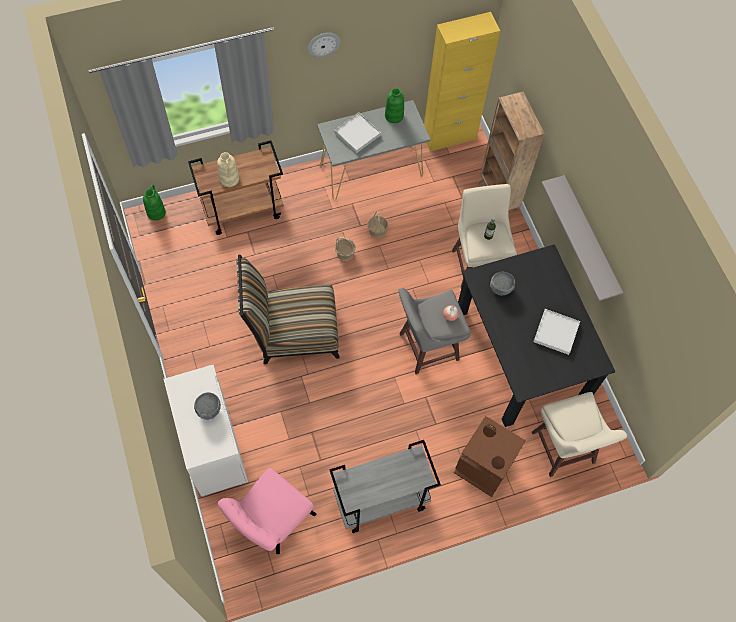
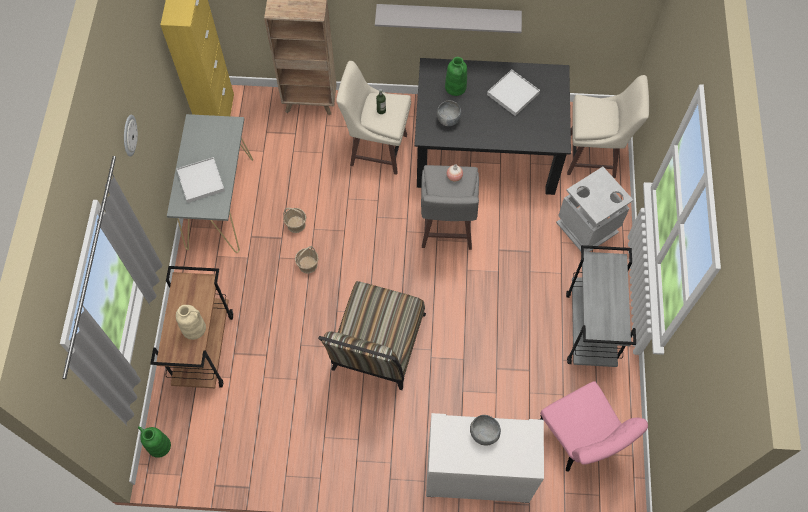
camera: 65 degrees left, 0 degrees up
green vase [385,88,404,123] -> green vase moved to [445,57,467,96]
brown trash can [454,416,526,497] -> grey trash can [556,167,633,252]

